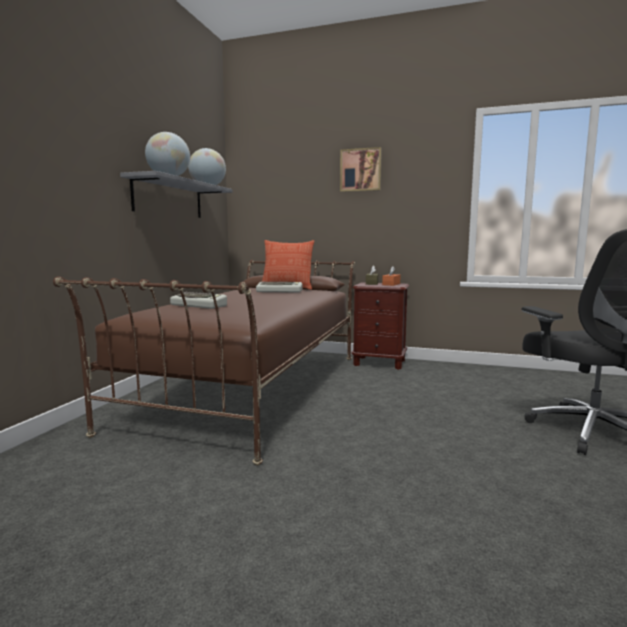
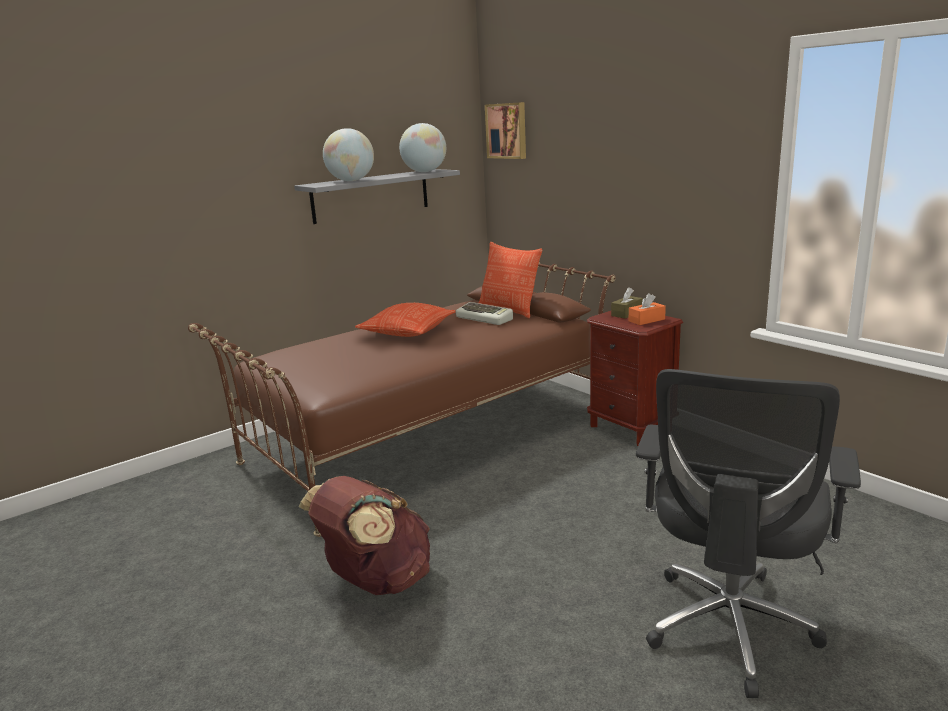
camera: 35 degrees right, 10 degrees up
keyboard [170,292,227,309] -> none
picture [340,147,382,192] -> picture moved to [485,102,526,159]
none -> brown backpack [299,476,430,595]
none -> orange pillow [355,303,456,337]

